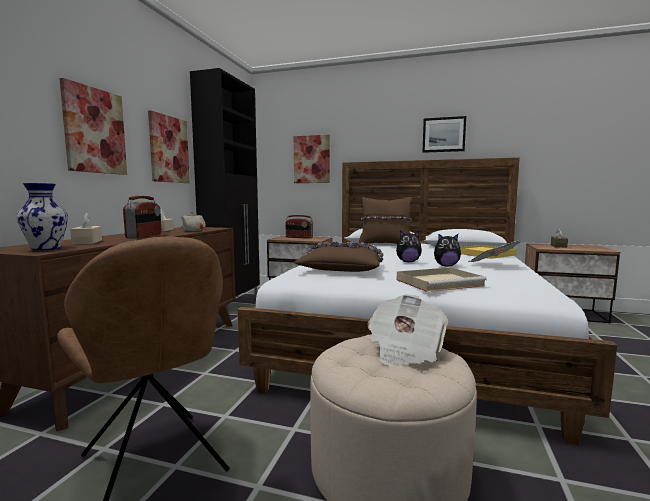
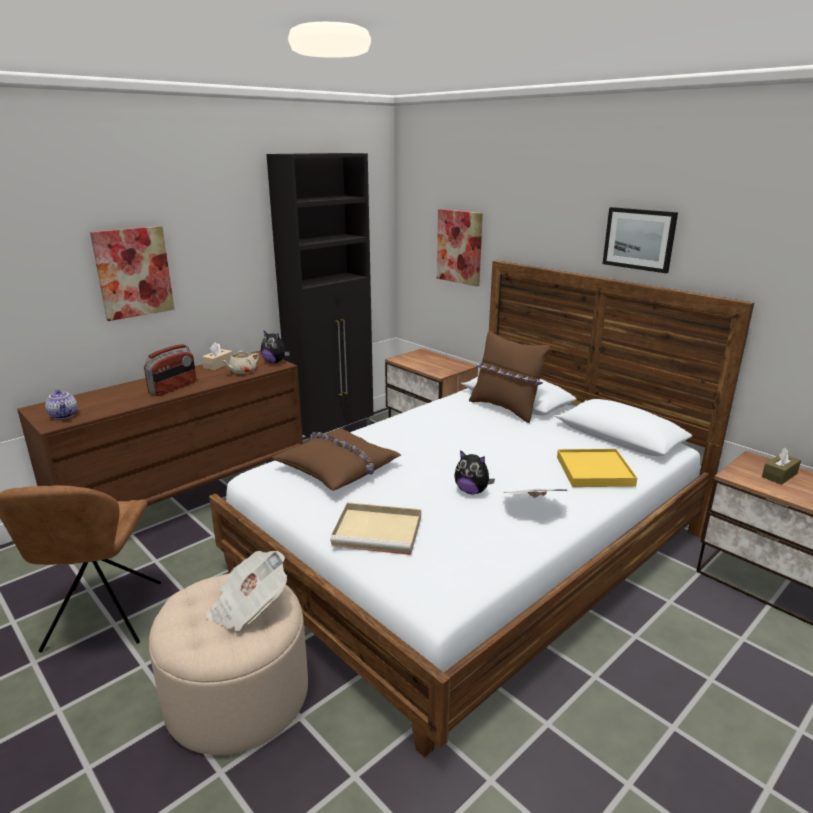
camera: 30 degrees right, 15 degrees up
vase [16,183,68,251] -> teapot [45,389,78,419]
beige tissue box [70,213,102,245] -> none
picture [148,111,190,183] -> none
radio [285,215,313,239] -> none
plush toy [396,231,422,262] -> plush toy moved to [261,330,290,363]

